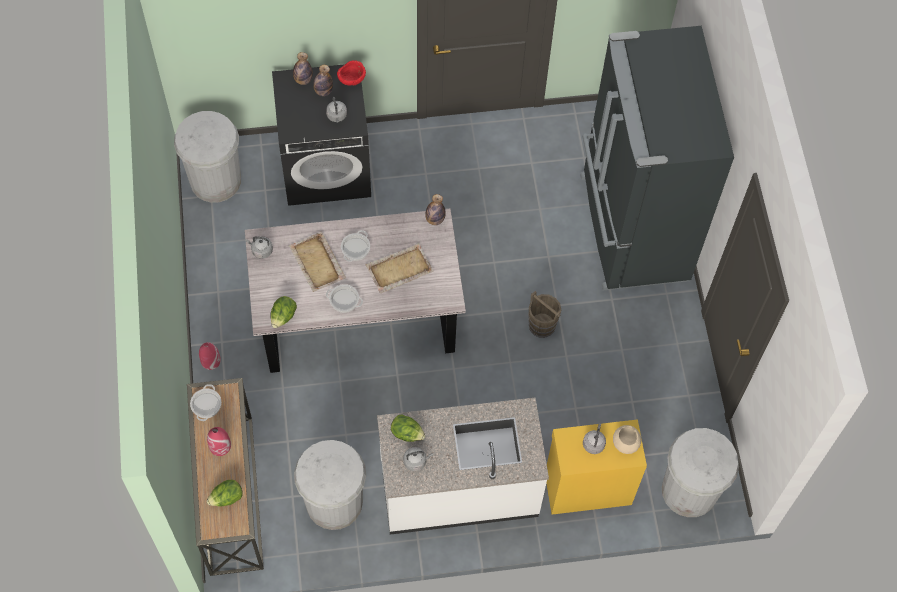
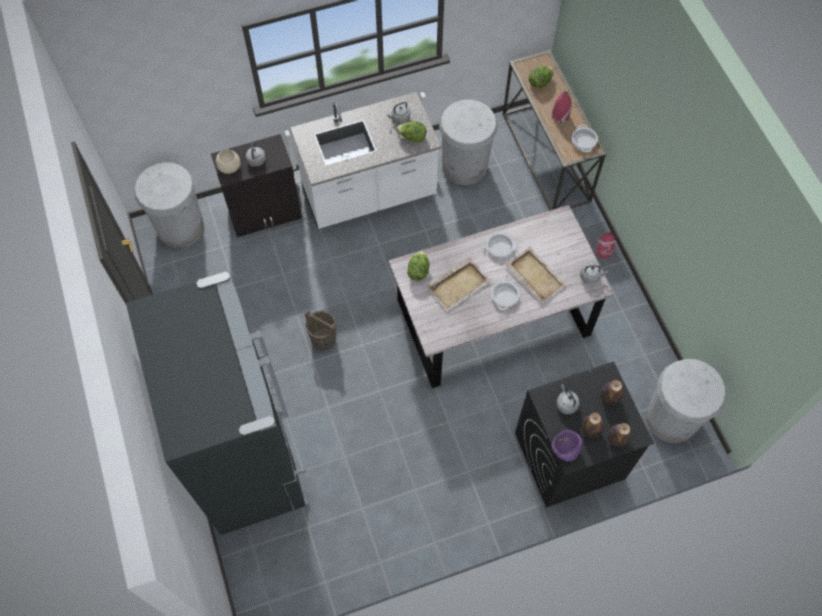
camera: 170 degrees right, 0 degrees up
lettuce [270,296,297,328] -> lettuce moved to [407,250,429,281]
red bowl [337,60,366,86] -> purple bowl [551,430,583,461]
bottle [425,194,446,225] -> bottle moved to [601,380,623,405]
yellow cabinet [546,419,647,515] -> black cabinet [211,134,302,237]

